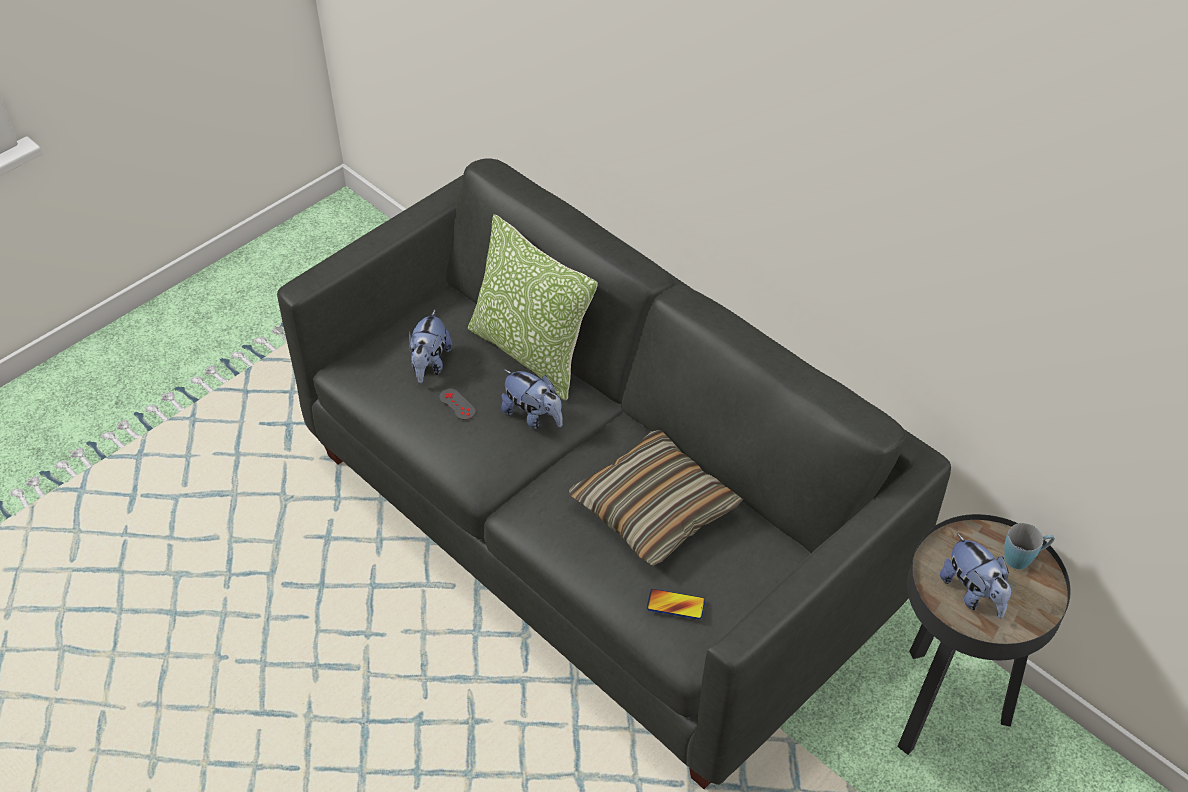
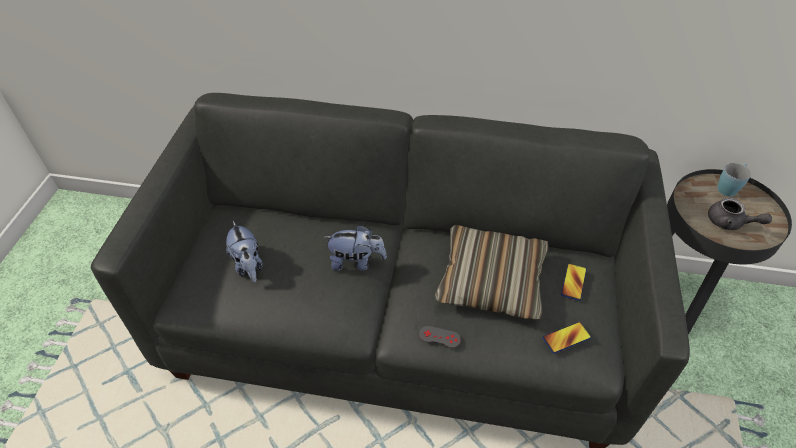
camera: 35 degrees left, 0 degrees up
grey game controller [439,389,476,420] -> grey game controller moved to [419,326,461,348]
pillow [468,214,598,400] -> none
plush toy [940,533,1011,619] -> grey teapot [708,197,772,230]
none -> phone [561,263,587,301]

